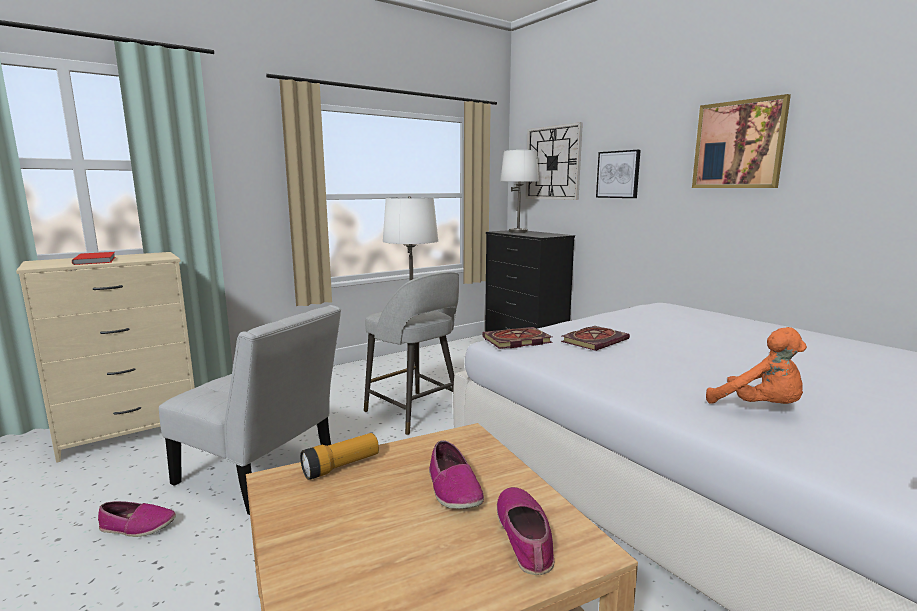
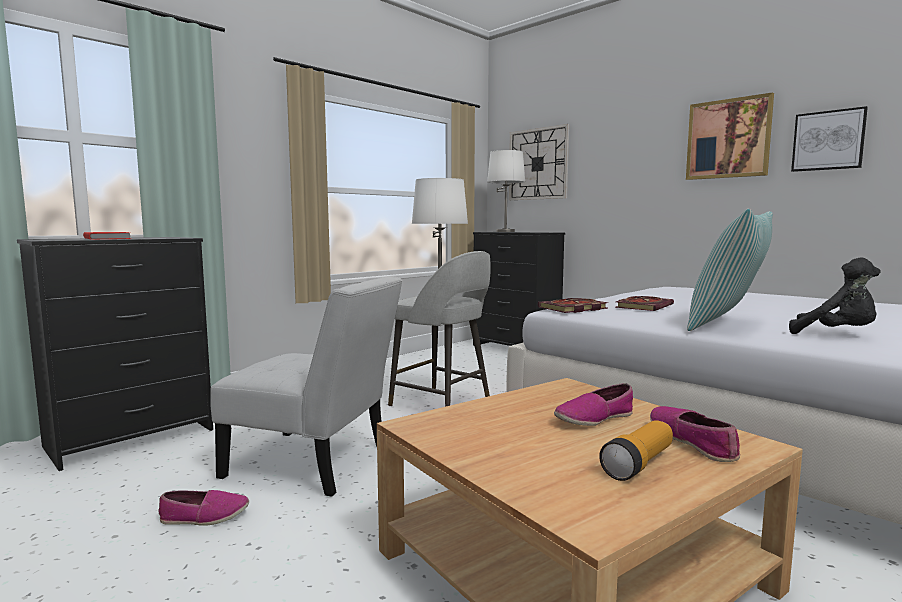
camera: 10 degrees left, 5 degrees down
beige dresser [16,252,195,463] -> black dresser [17,237,213,471]
flashlight [300,433,379,480] -> flashlight moved to [599,420,673,481]
shoe [429,441,484,509] -> shoe turned 90 degrees clockwise [554,383,633,426]
picture [596,150,641,198] -> picture moved to [791,106,868,172]
orange plush toy [706,327,807,404] -> black plush toy [789,258,881,334]
none -> pillow [687,209,773,331]

